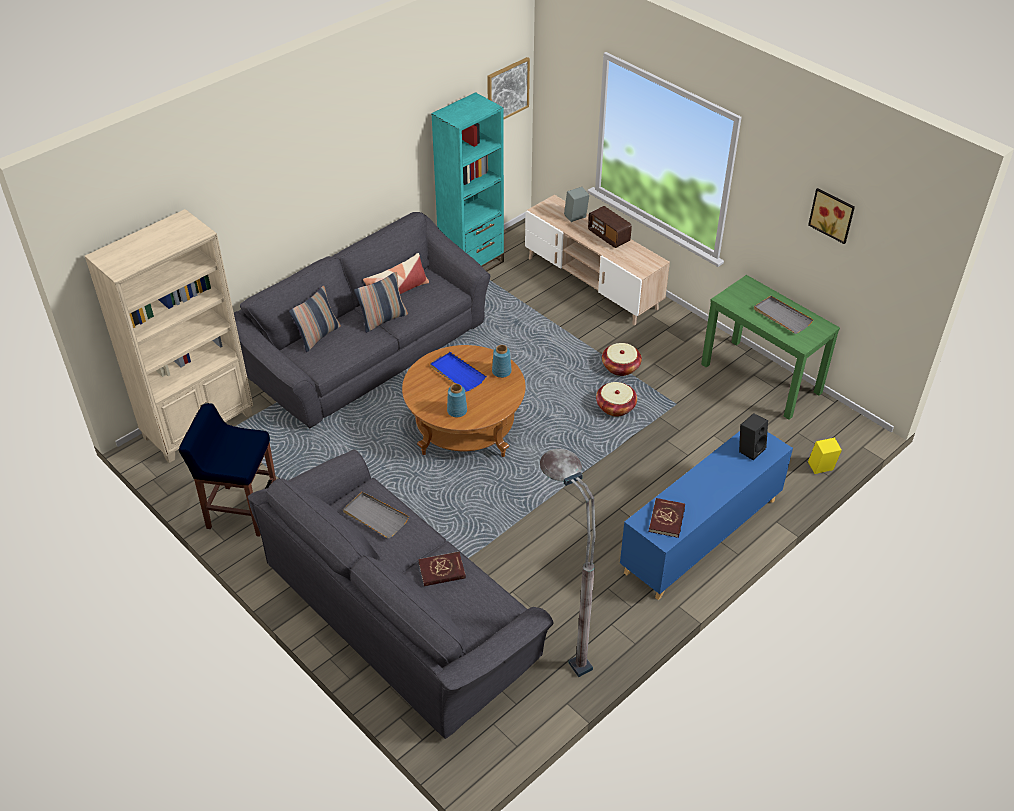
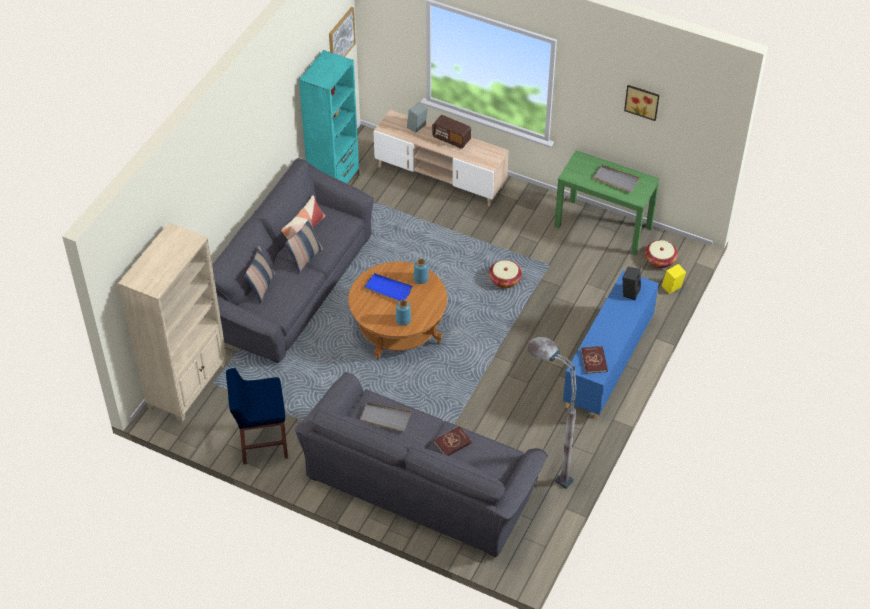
camera: 20 degrees left, 5 degrees up
basket [602,343,642,376] -> basket moved to [645,240,678,268]

